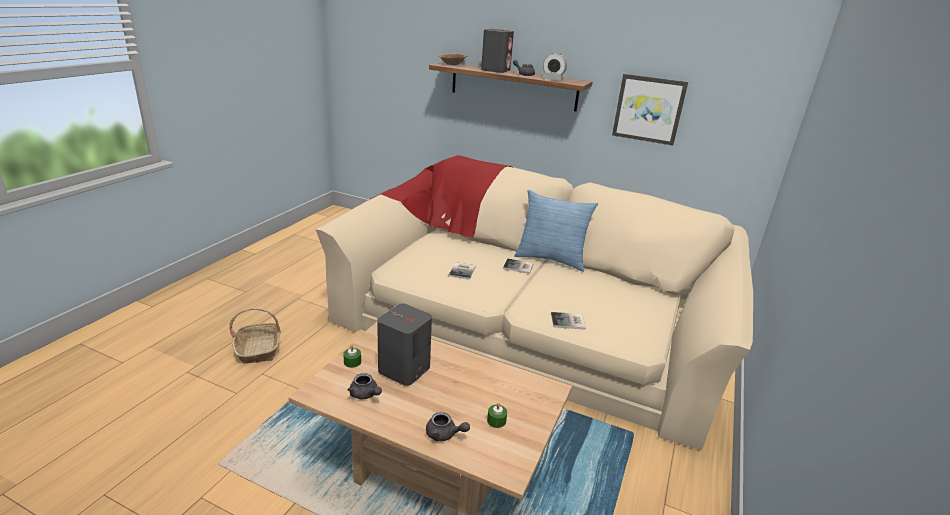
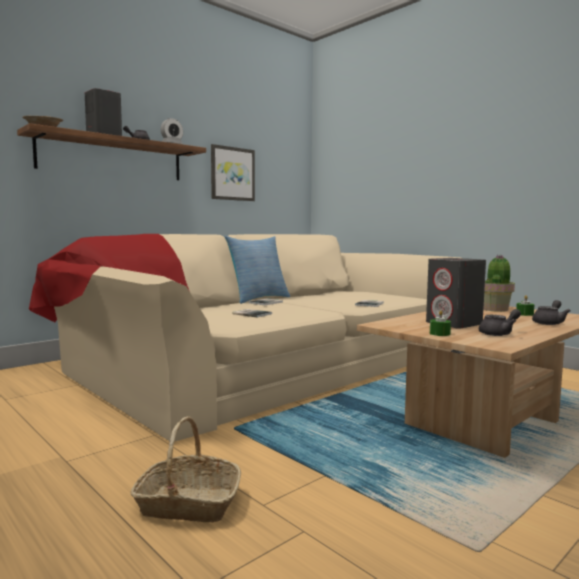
camera: 65 degrees left, 20 degrees down
none -> potted plant [483,255,515,312]

